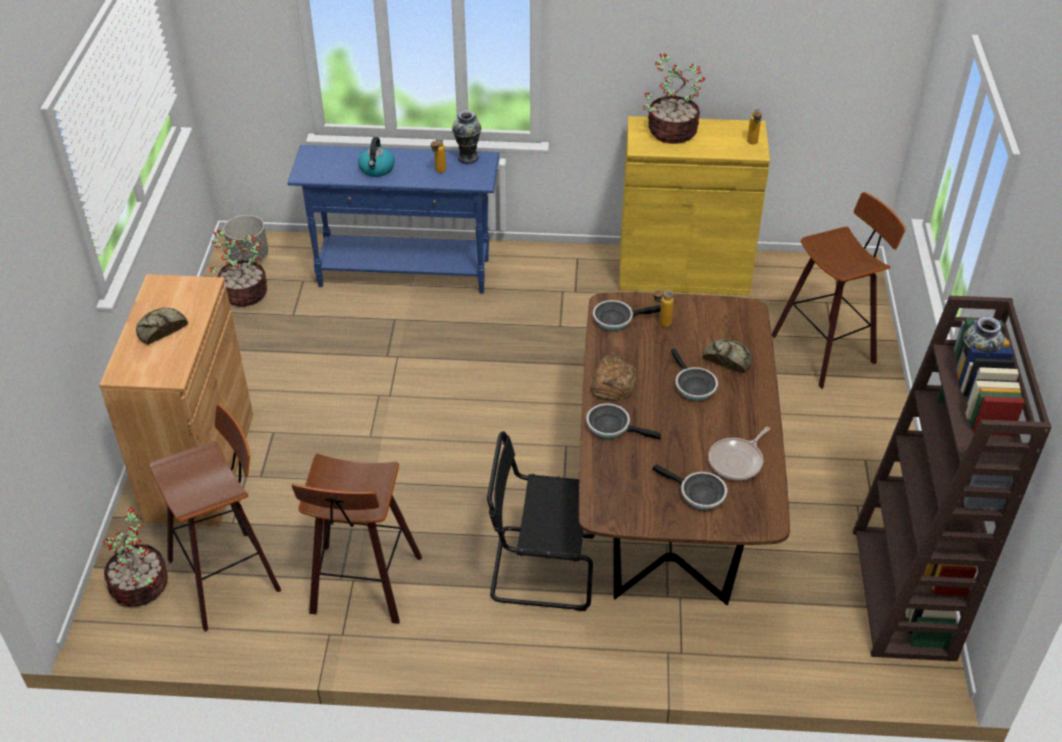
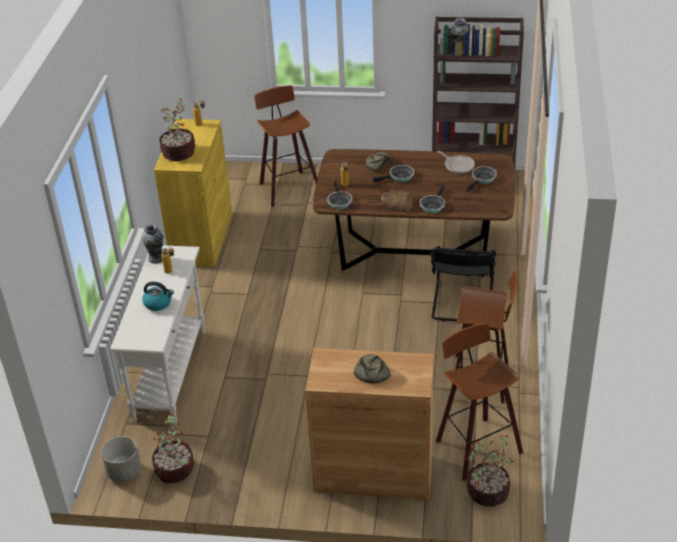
camera: 85 degrees left, 5 degrees down
blue console table [287,145,499,294] -> white console table [110,245,205,424]

